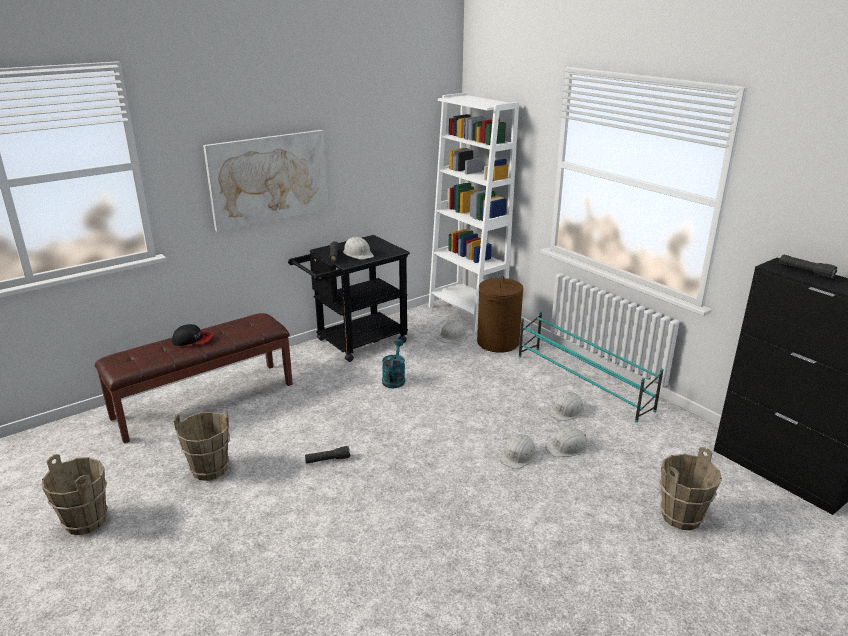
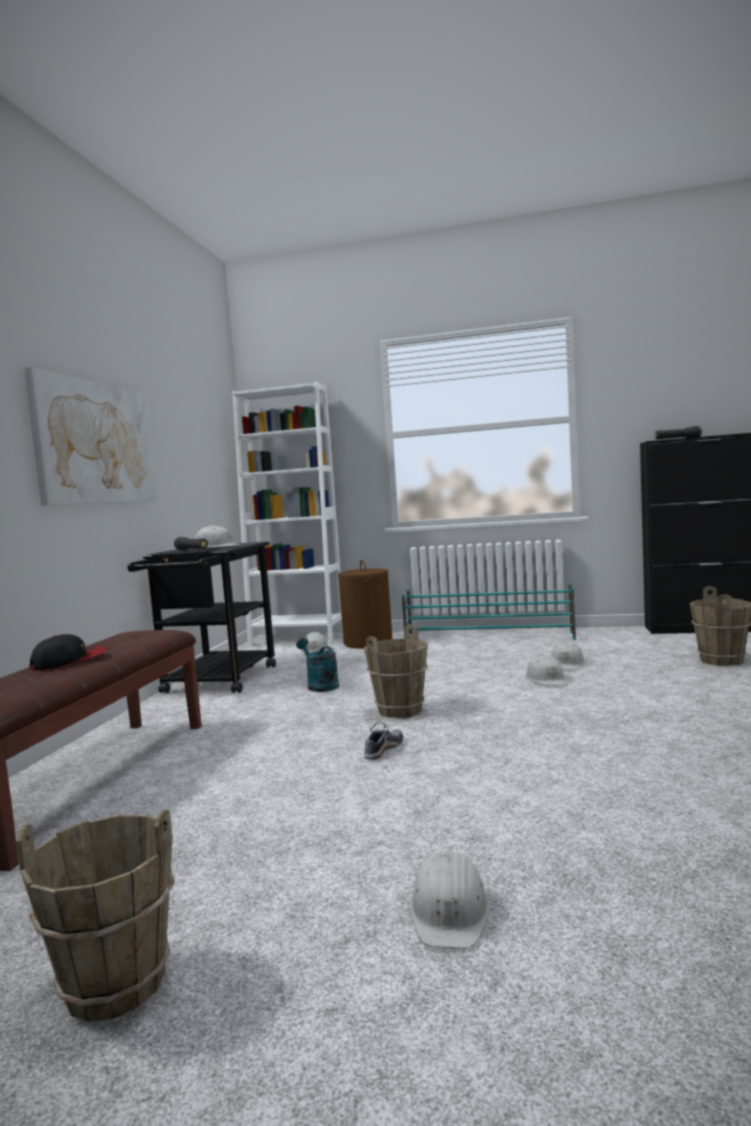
camera: 40 degrees left, 20 degrees down
brown bucket [174,411,230,481] -> brown bucket moved to [364,624,428,718]
black flashlight [305,446,350,464] -> shoe [364,723,403,760]
white hard hat [548,392,584,421] -> white hard hat moved to [410,850,490,949]

